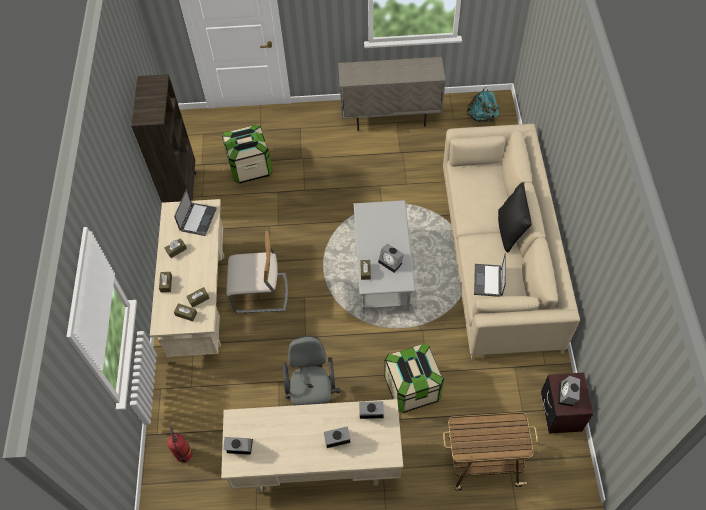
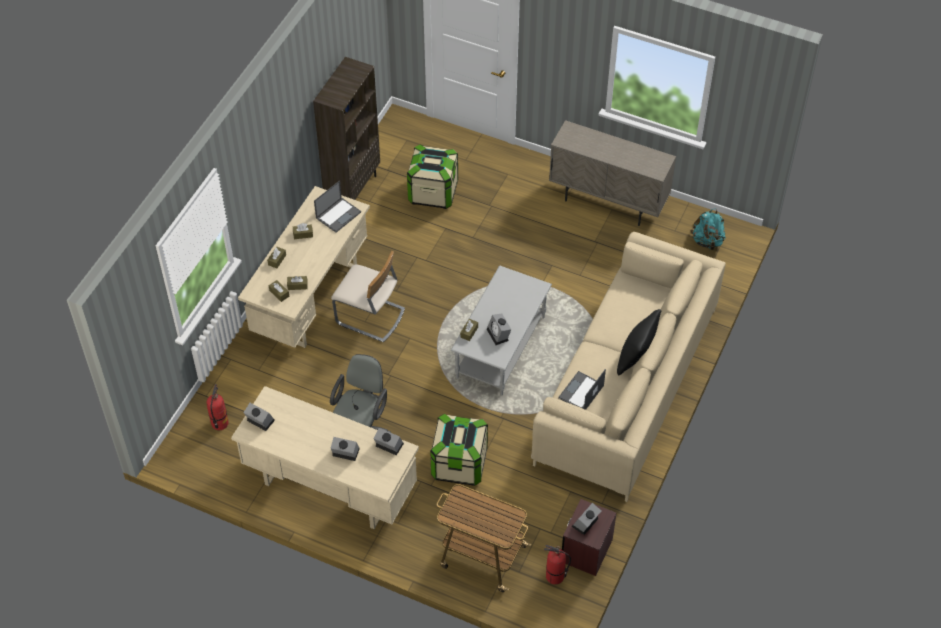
camera: 25 degrees right, 5 degrees down
none -> fire extinguisher [544,545,571,585]

